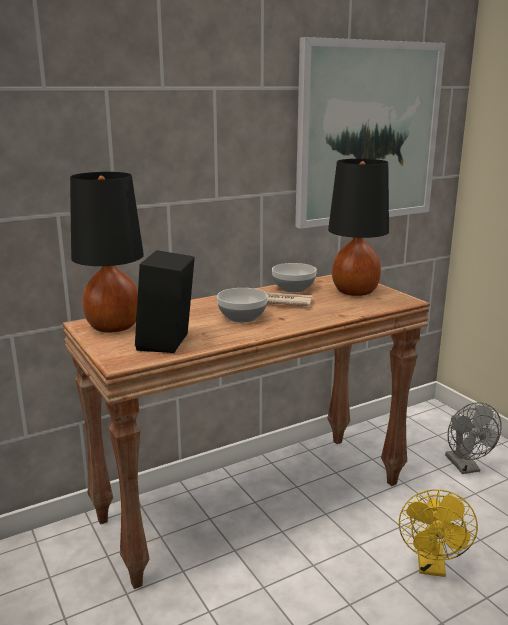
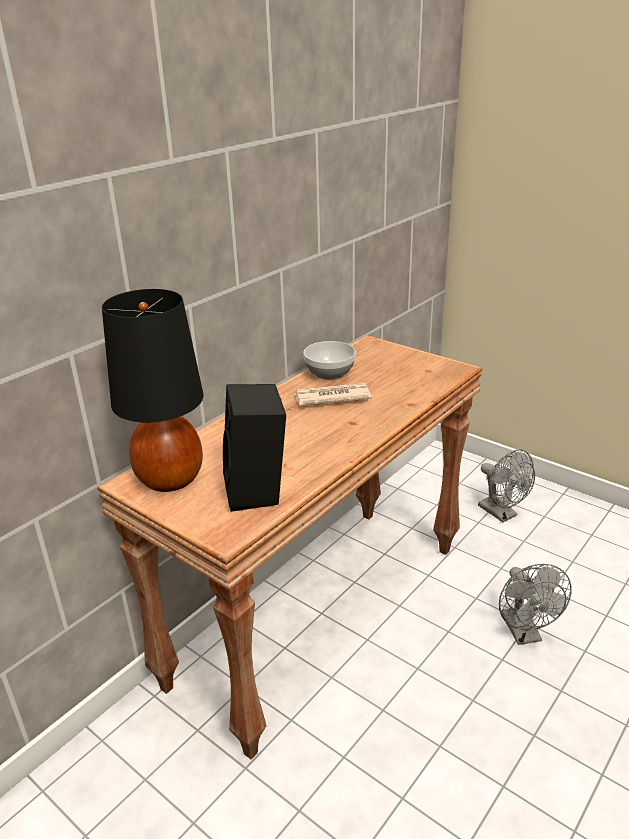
camera: 20 degrees left, 10 degrees up
bowl [217,288,268,322] -> none
picture [295,37,445,229] -> none
black table lamp [328,159,389,296] -> none
yellow fan [399,489,478,577] -> grey fan [499,564,572,645]

